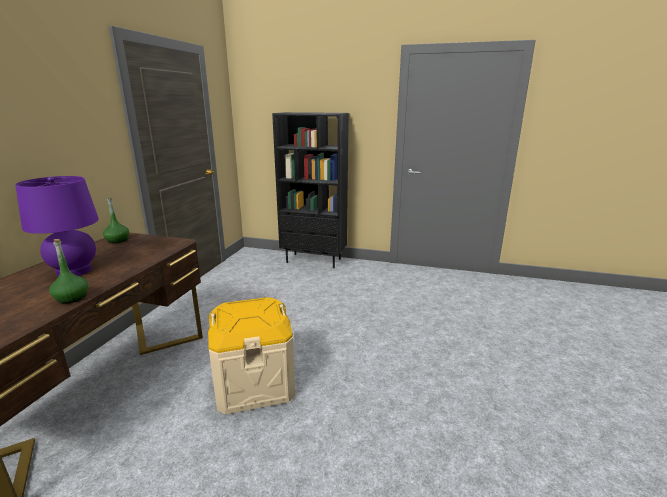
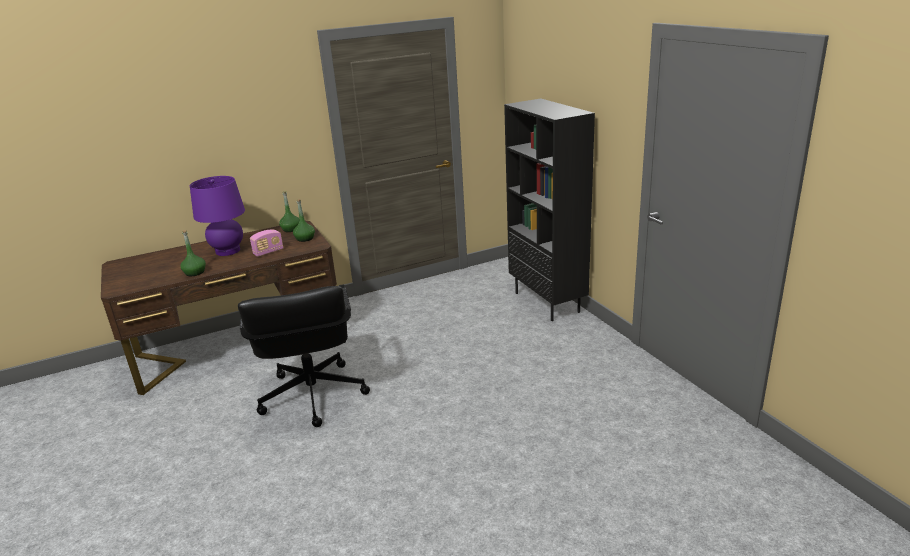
camera: 50 degrees right, 5 degrees up
beige storage box [208,297,295,414] -> black office chair [238,284,370,427]
none -> radio [250,230,283,257]
none -> green bottle [293,199,315,242]

